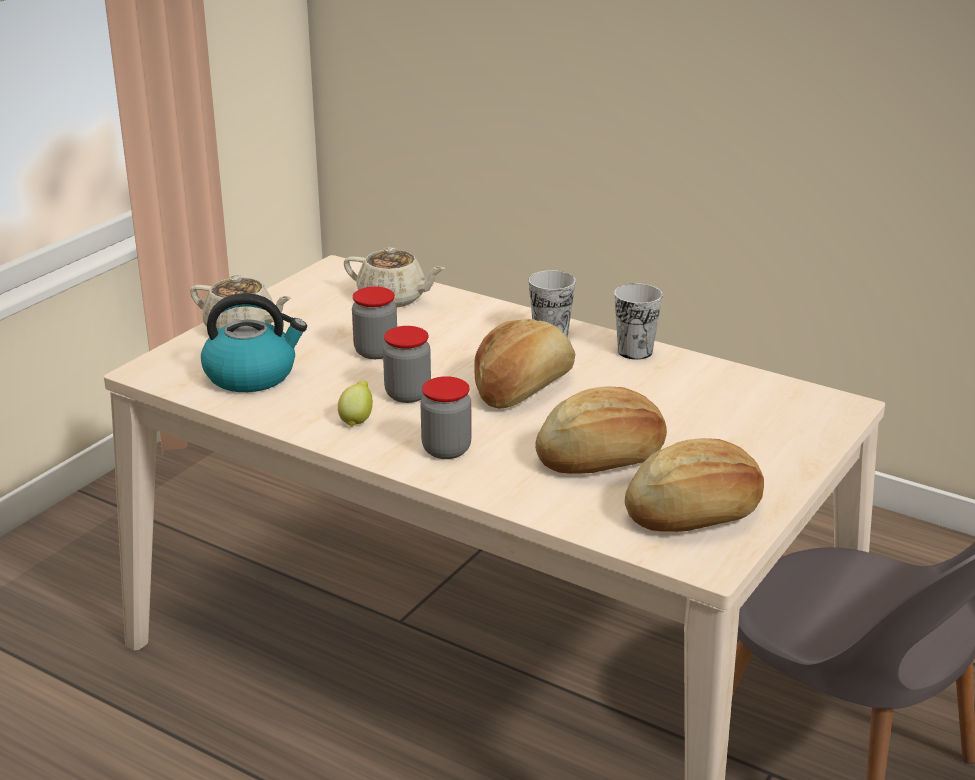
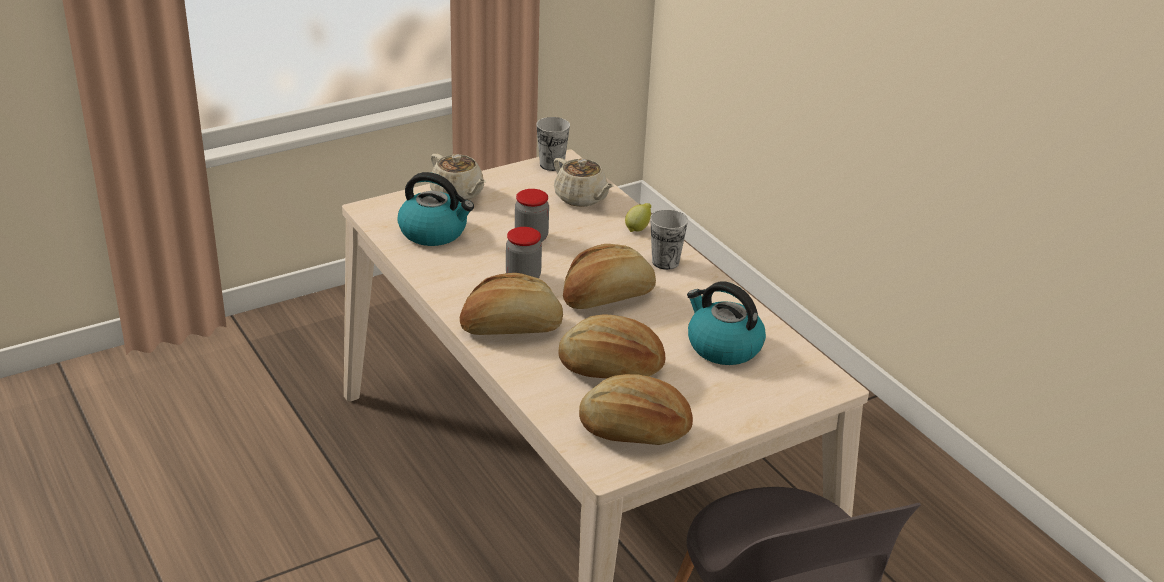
camera: 25 degrees right, 5 degrees up
lemon [338,381,373,427] -> lemon moved to [625,203,651,232]
jar [420,376,472,459] -> bread [460,273,563,335]
cup [614,283,663,360] -> cup moved to [536,117,570,171]
none -> kettle [687,281,766,365]

